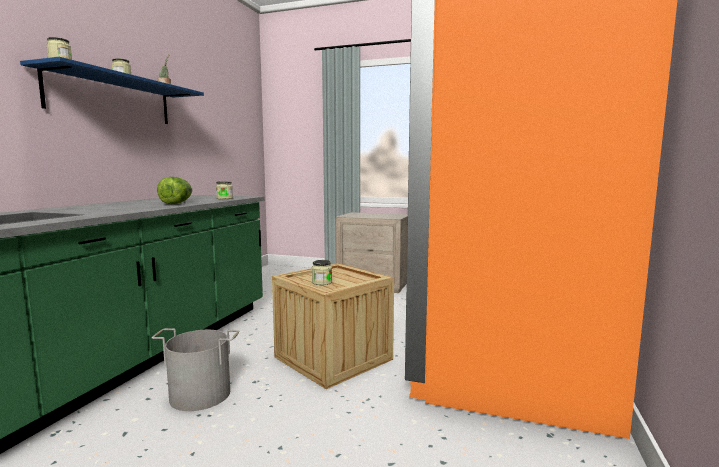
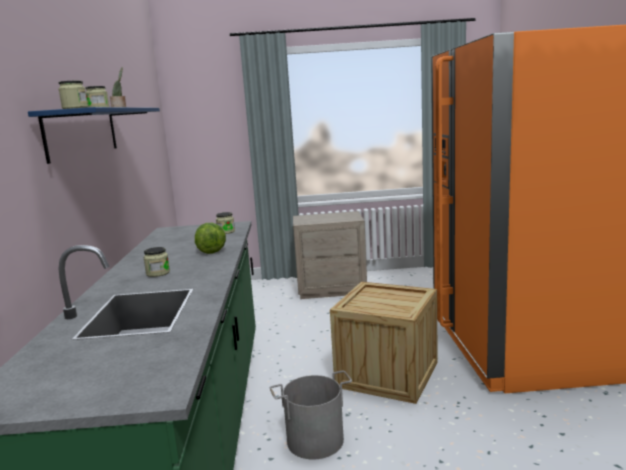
camera: 20 degrees left, 5 degrees up
jar [312,260,332,285] -> jar moved to [143,247,170,277]

